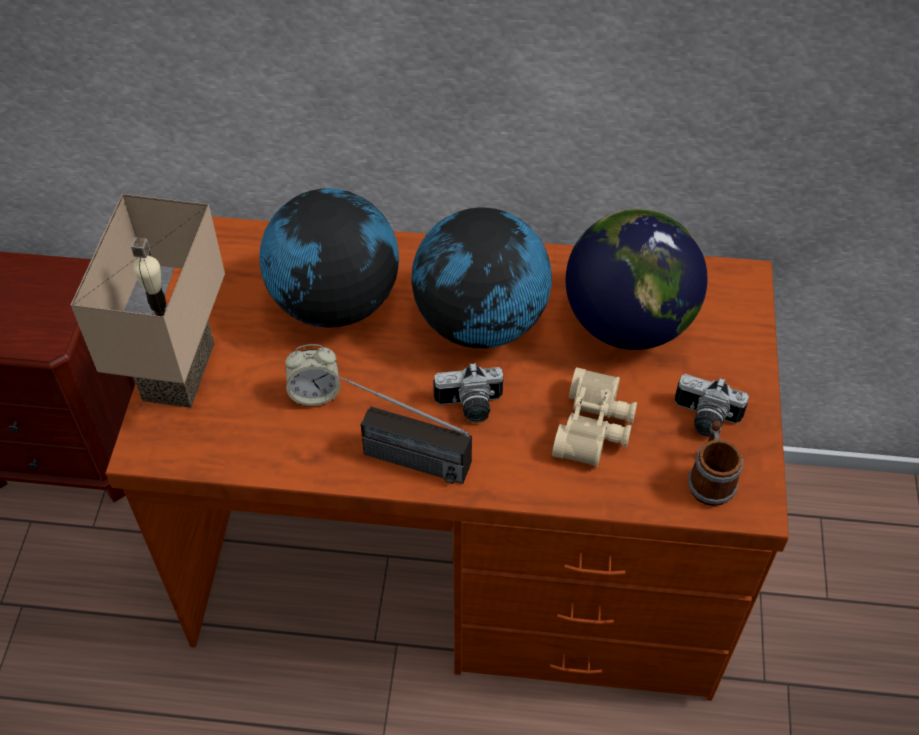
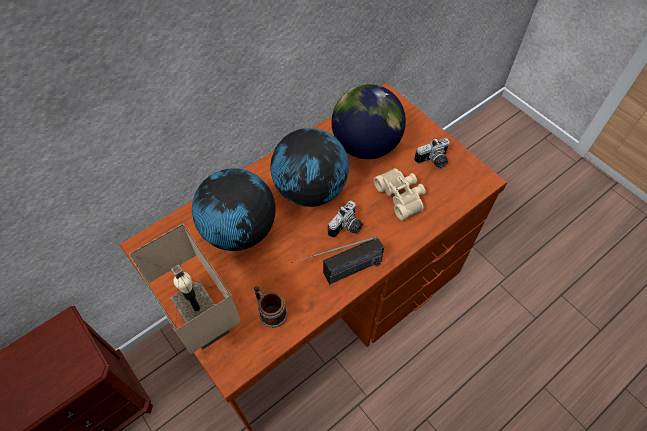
camera: 45 degrees left, 5 degrees up
alarm clock [285,344,340,406] -> none
mug [688,421,743,506] -> mug moved to [254,286,288,328]

